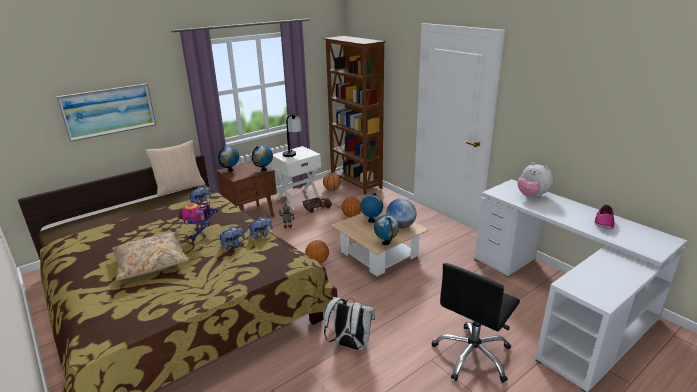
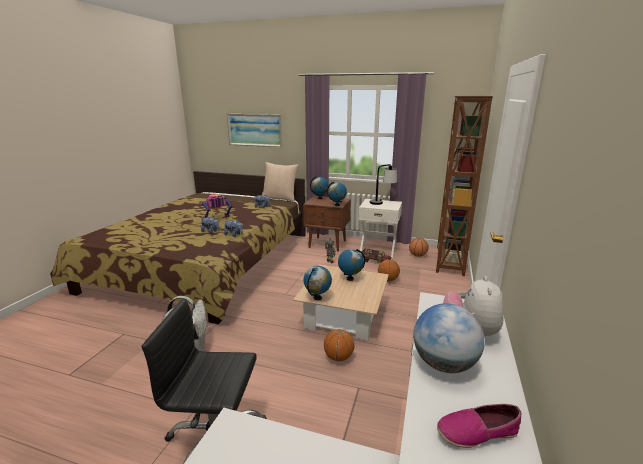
camera: 55 degrees right, 5 degrees down
beige pillow [112,231,190,281] -> none
basketball [305,240,329,264] -> basketball moved to [324,329,354,361]
globe [386,198,416,229] -> globe moved to [414,303,485,373]

